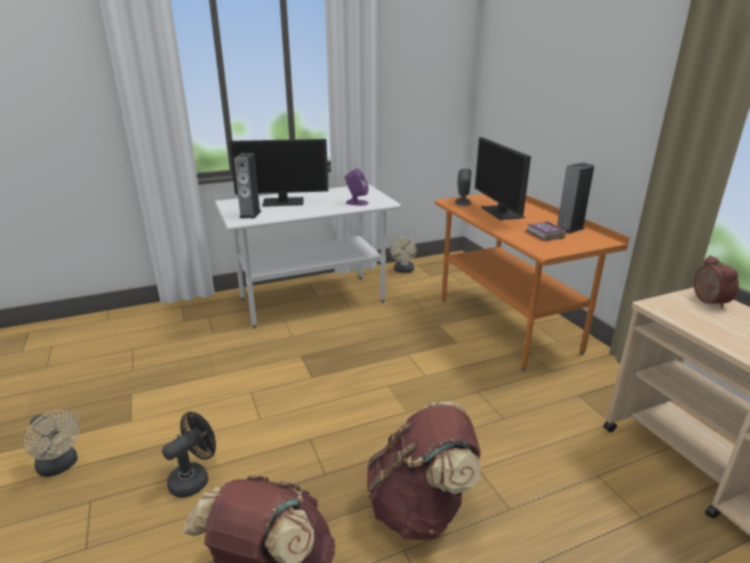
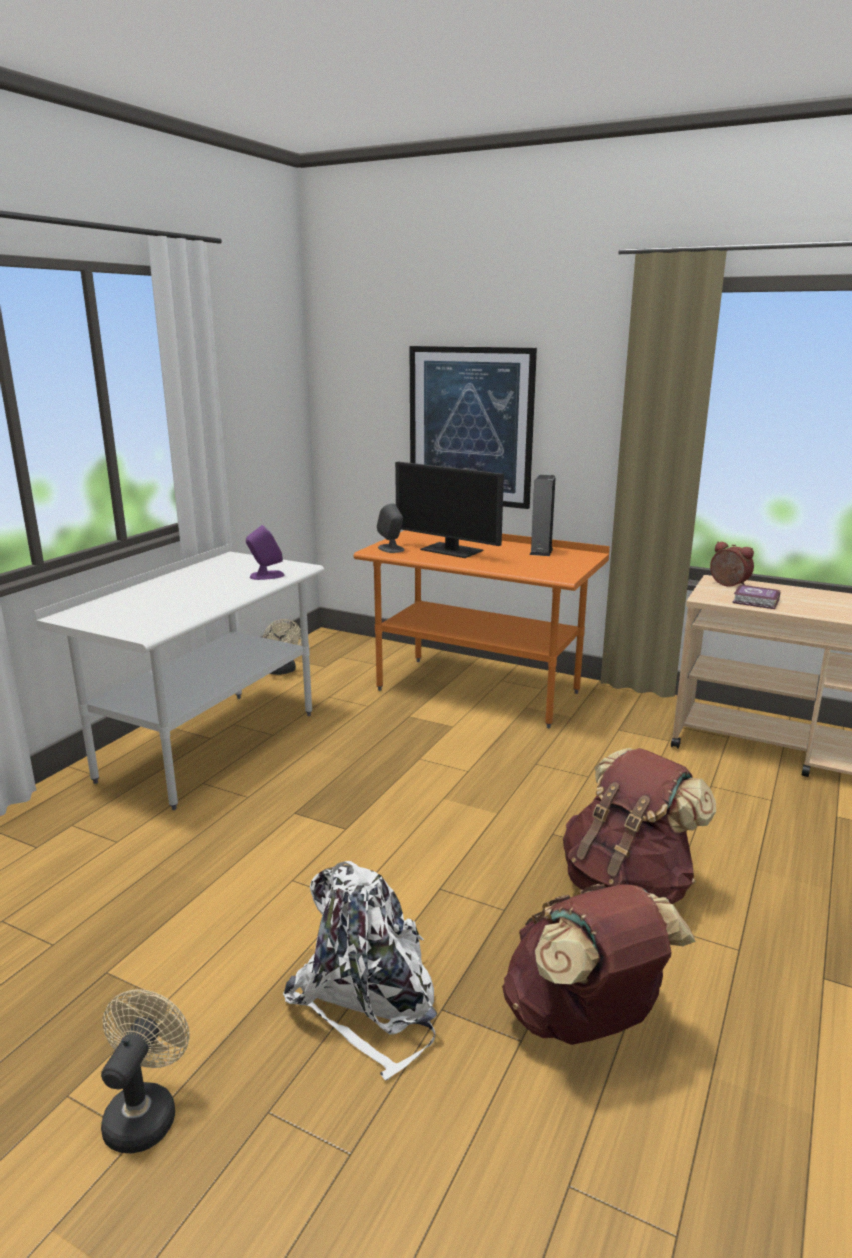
camera: 40 degrees left, 5 degrees down
beige fan [24,410,80,477] -> beige fan turned 75 degrees counterclockwise [101,989,189,1153]
black fan [162,412,216,498] -> white backpack [283,861,437,1081]
monitor [229,139,328,207] -> none
speaker [234,153,261,218] -> none
book [526,221,566,241] -> book moved to [732,584,781,609]
none -> picture [410,346,537,509]

